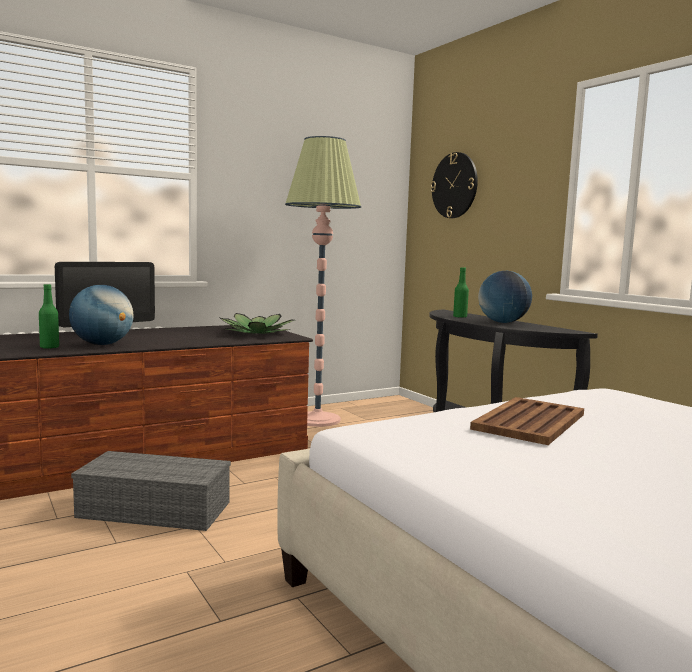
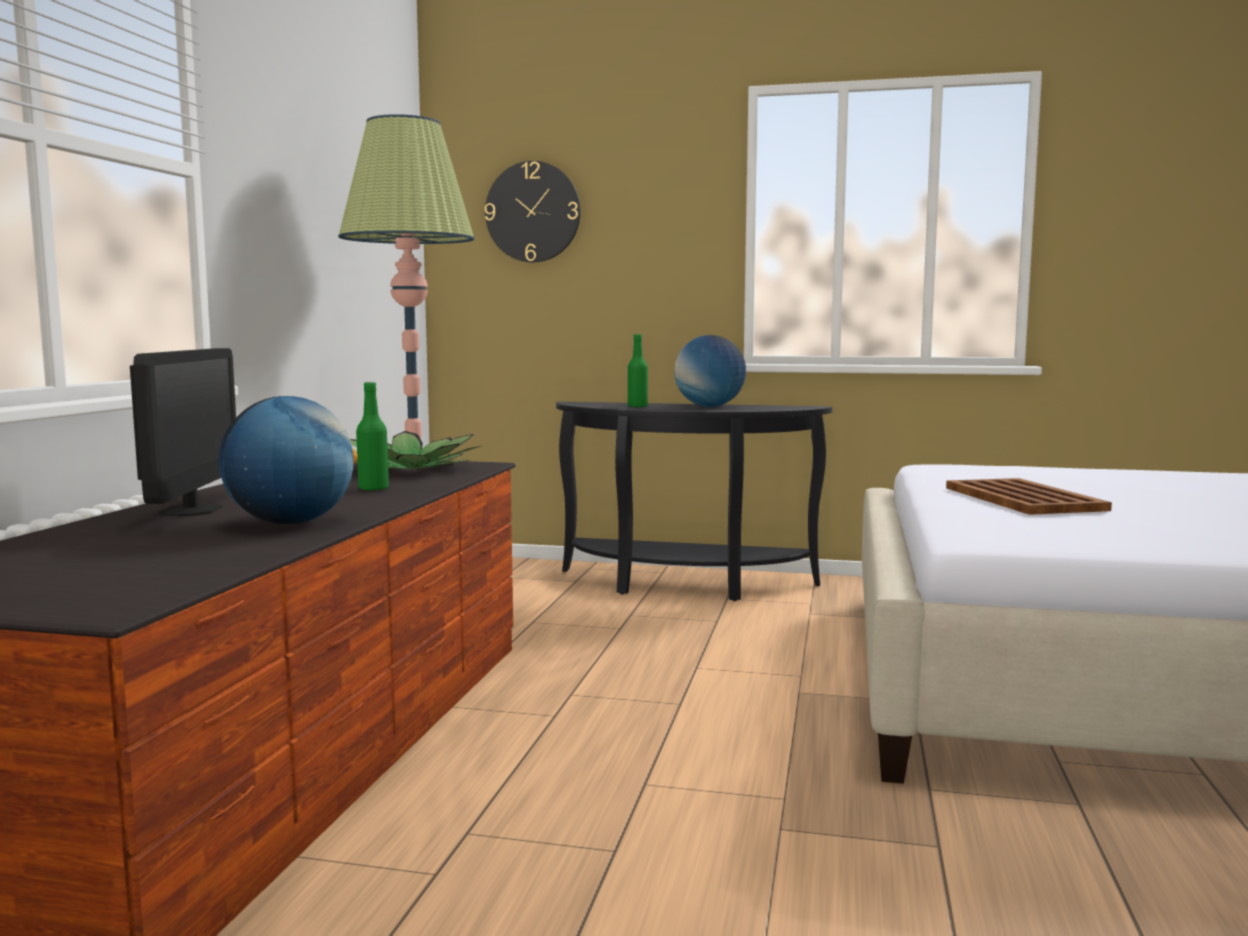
camera: 45 degrees left, 0 degrees up
green bottle [39,284,59,349] -> green bottle moved to [356,382,389,491]
grey storage box [71,451,231,531] -> none

